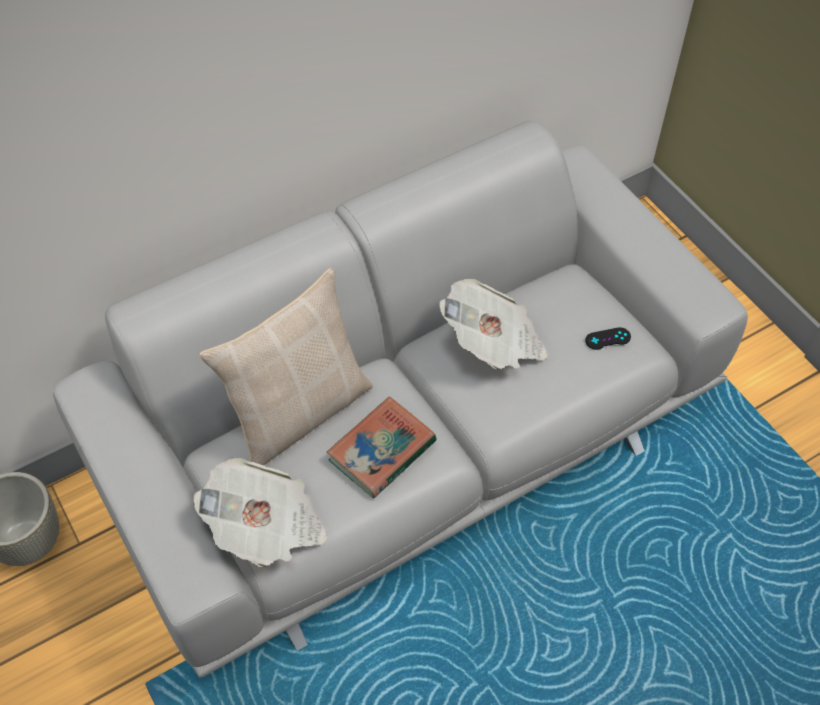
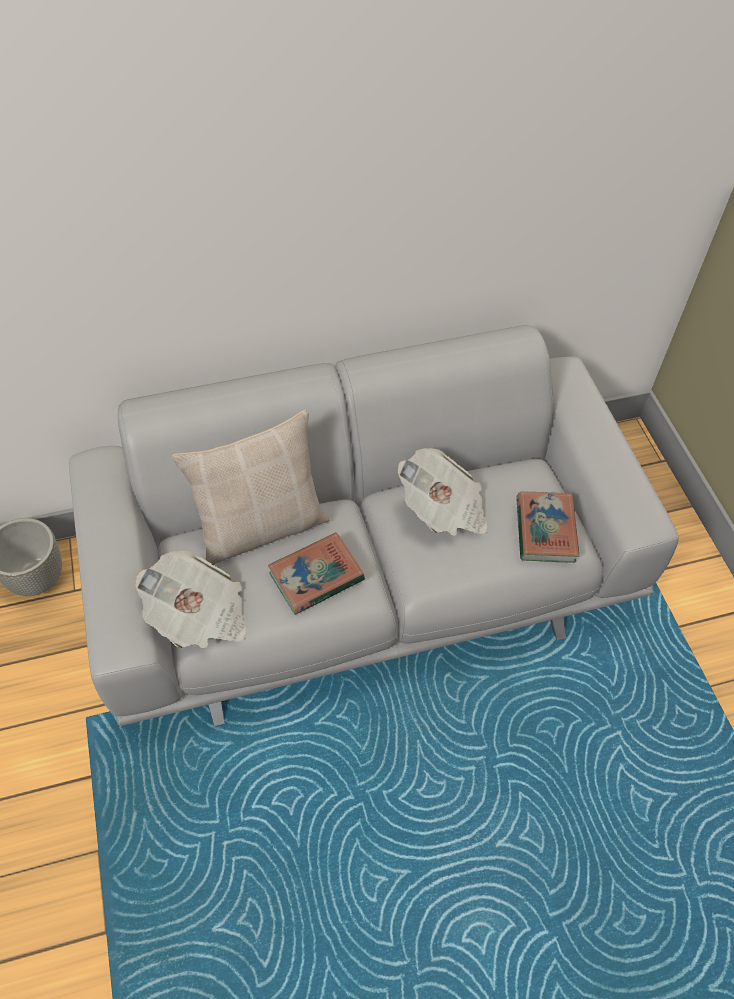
camera: 15 degrees right, 0 degrees up
black game controller [585,327,631,350] -> book [516,492,579,563]

